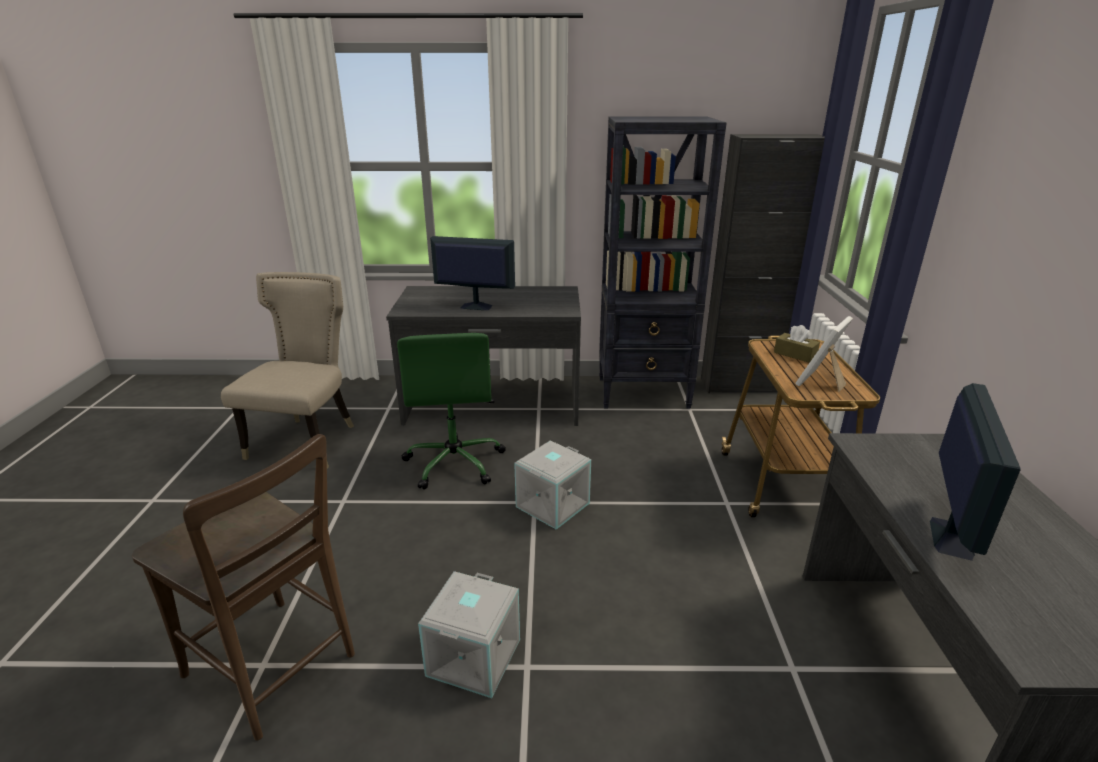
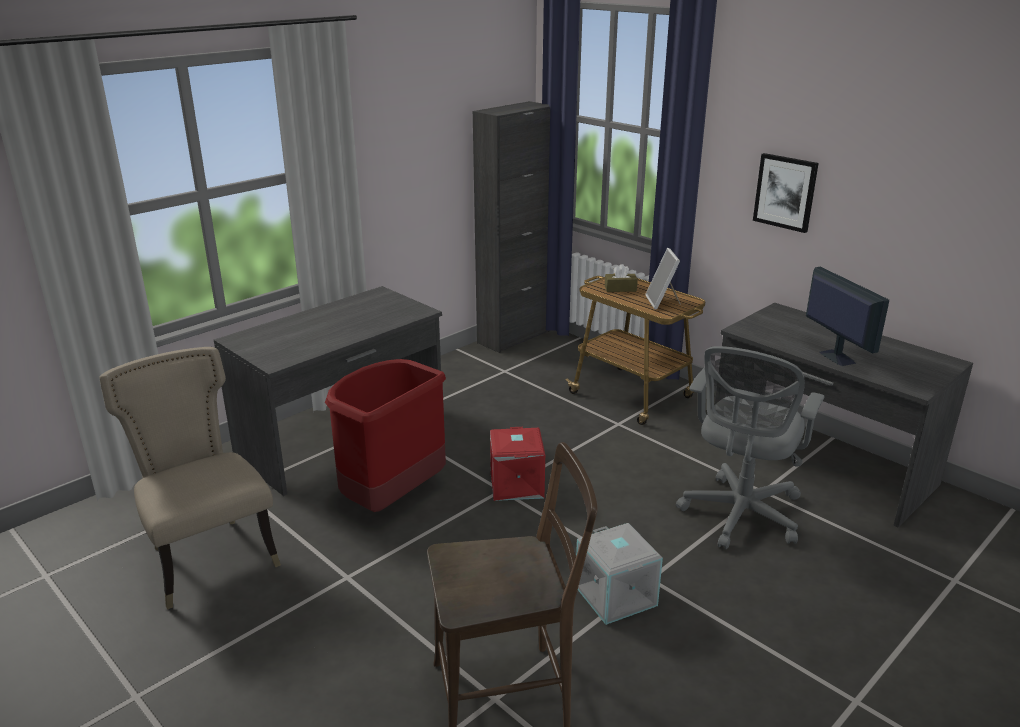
camera: 45 degrees left, 0 degrees up
green office chair [397,333,506,489] -> red trash can [325,359,446,512]
monitor [430,236,515,310] -> none
grey storage box [514,441,591,530] -> red storage box [490,427,545,501]
black bookcase [599,116,727,409] -> none
none -> grey office chair [676,346,824,549]
none -> picture [753,153,819,233]

